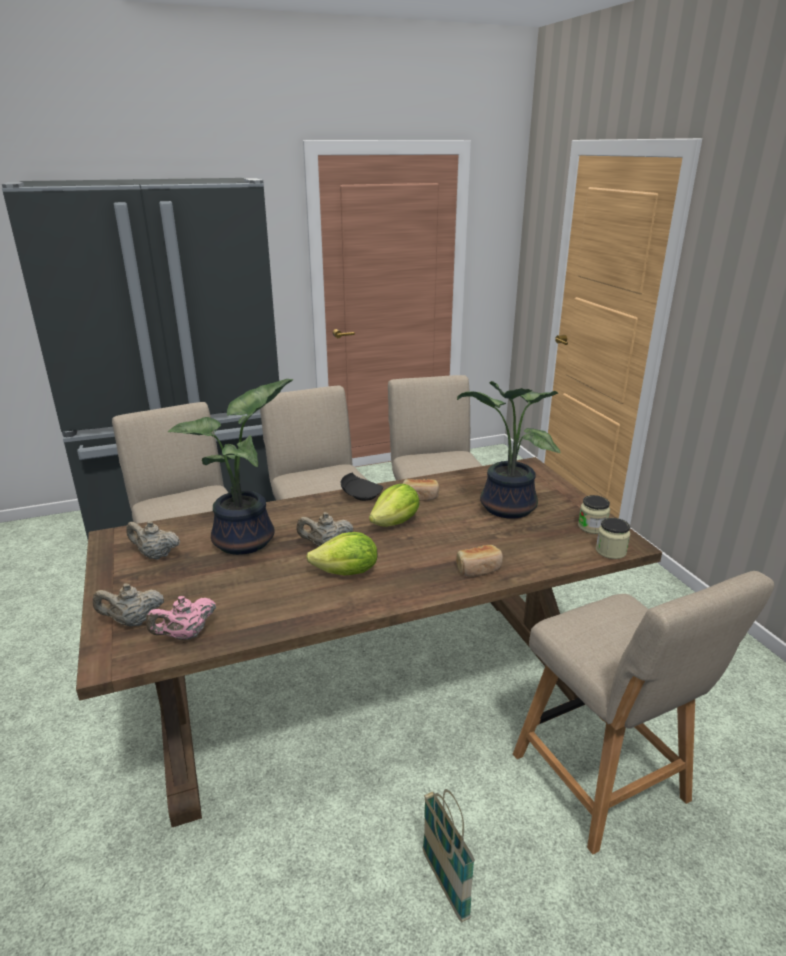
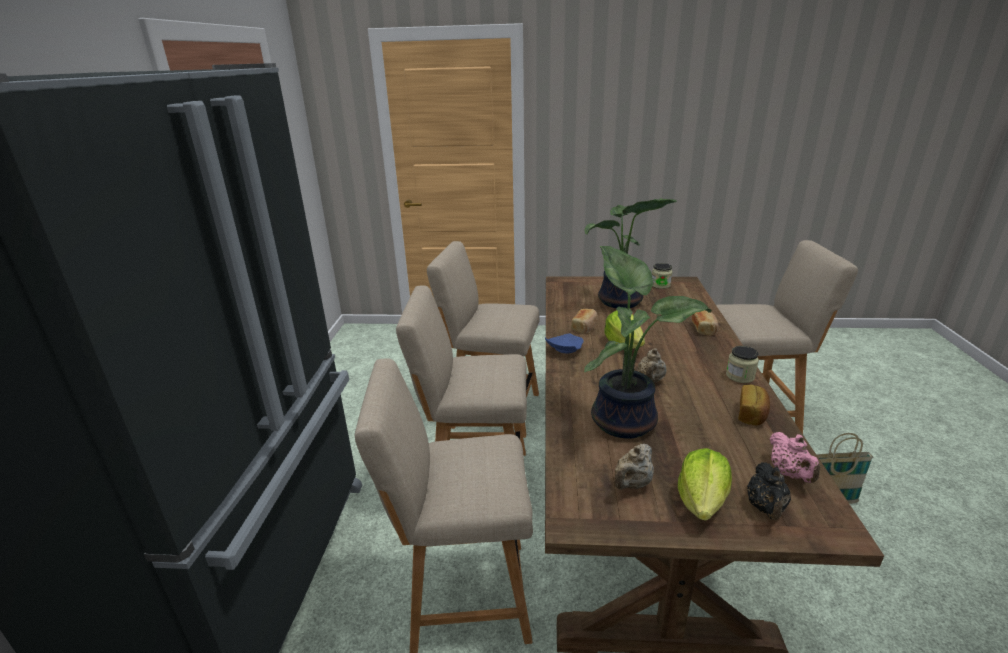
camera: 65 degrees left, 0 degrees up
beige teapot [93,583,164,627] -> black teapot [747,462,791,520]
lettuce [306,532,377,576] -> lettuce moved to [678,448,732,521]
black plate [341,473,383,501] -> blue plate [545,334,584,353]
jar [596,518,630,559] -> jar moved to [726,346,759,383]
none -> bread [738,385,770,425]

